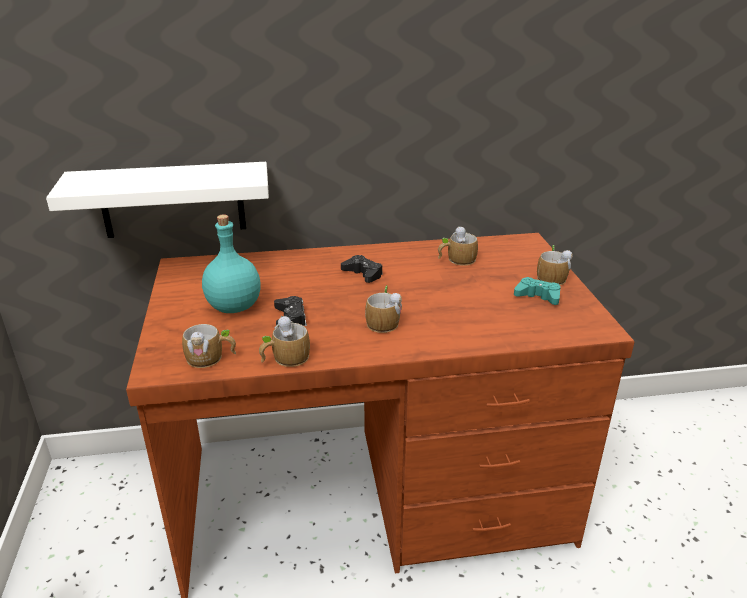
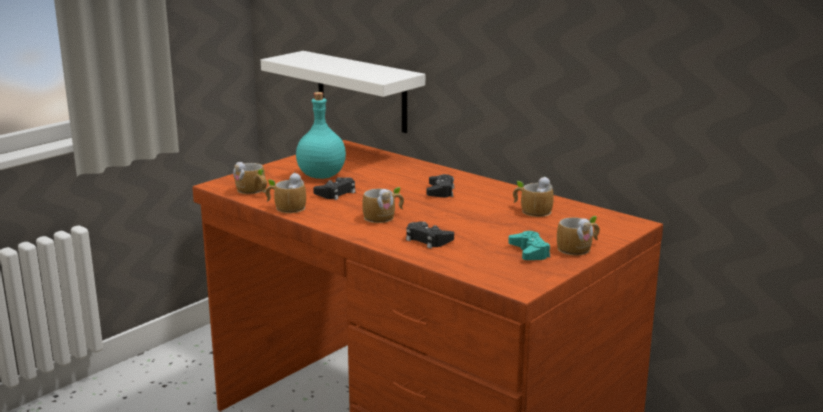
camera: 50 degrees right, 10 degrees down
none -> black game controller [406,221,454,249]

